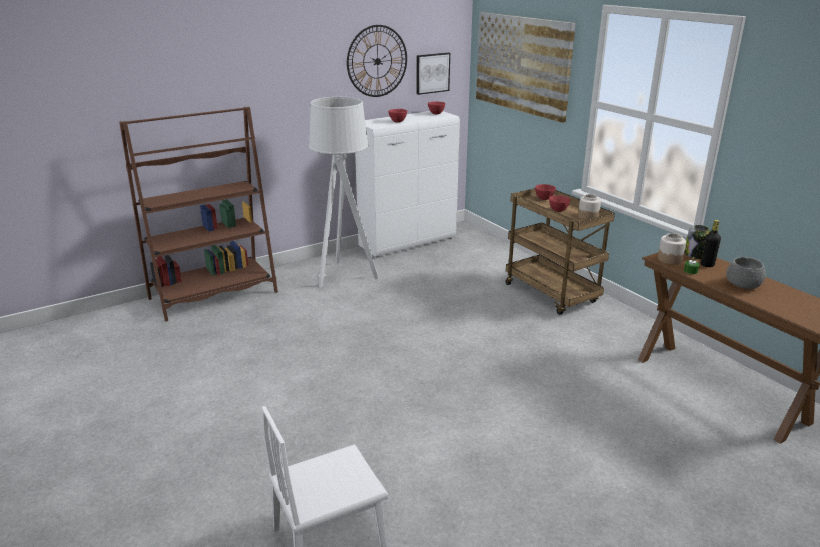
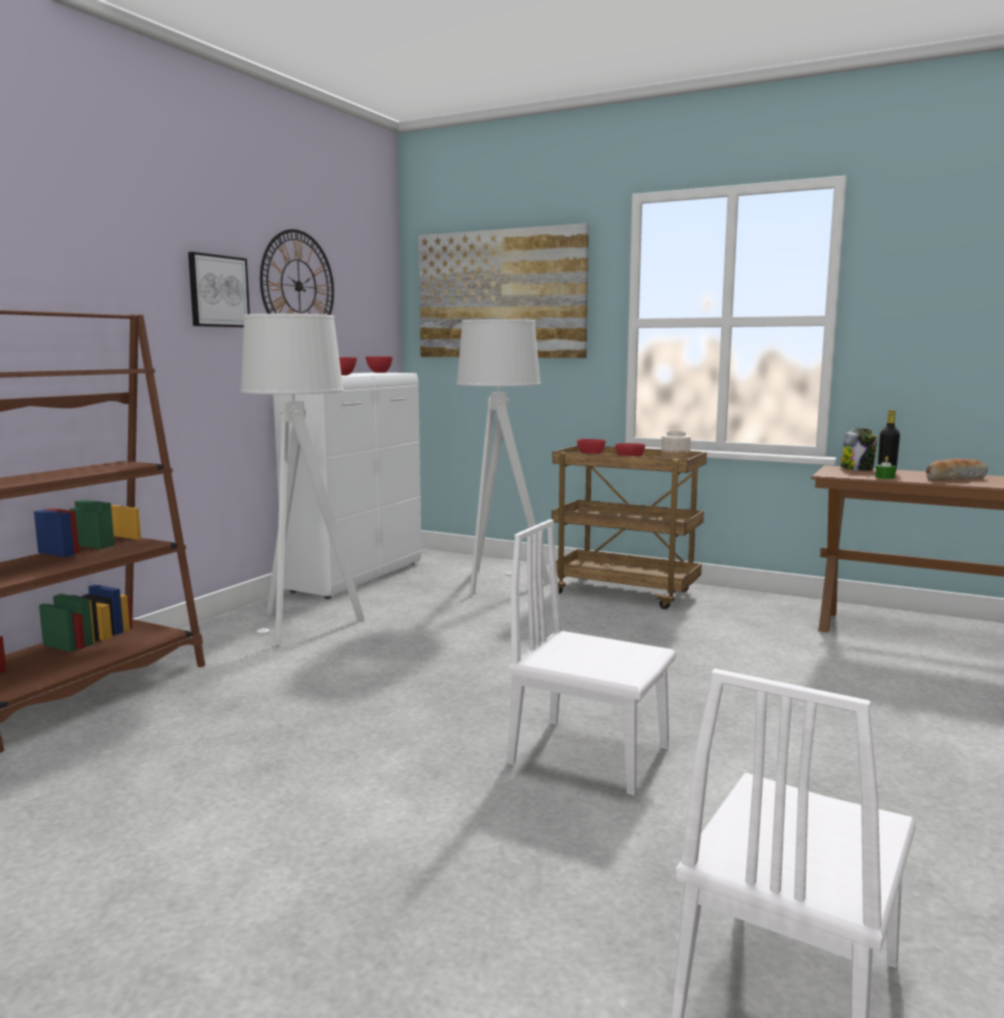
camera: 30 degrees left, 15 degrees down
picture [416,53,450,95] -> picture moved to [188,252,250,327]
jar [658,233,687,265] -> none
grey bowl [726,257,766,289] -> bread [926,458,988,481]
none -> grey floor lamp [456,319,550,595]
none -> white chair [507,519,676,796]

